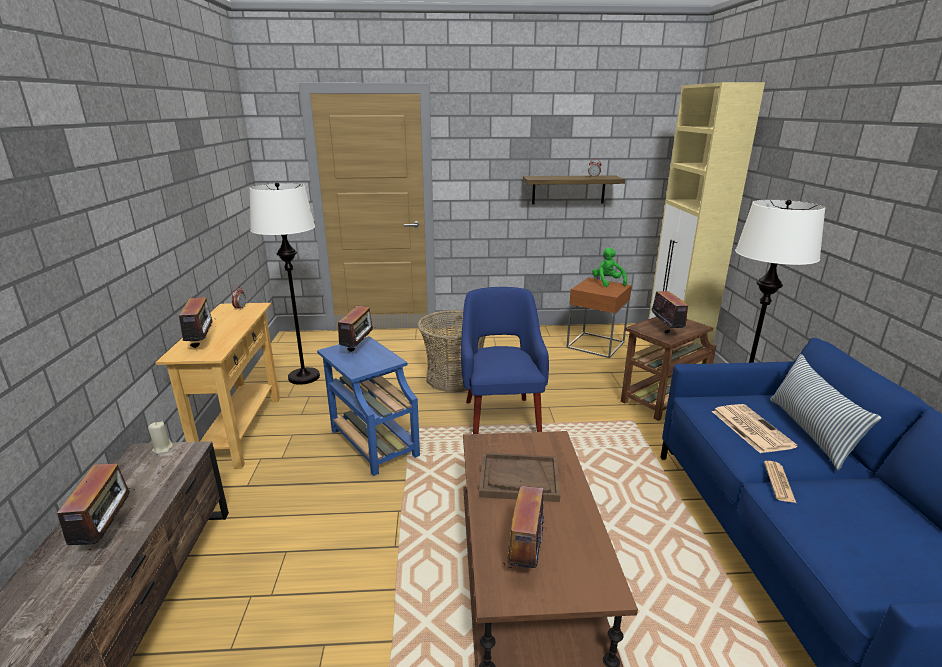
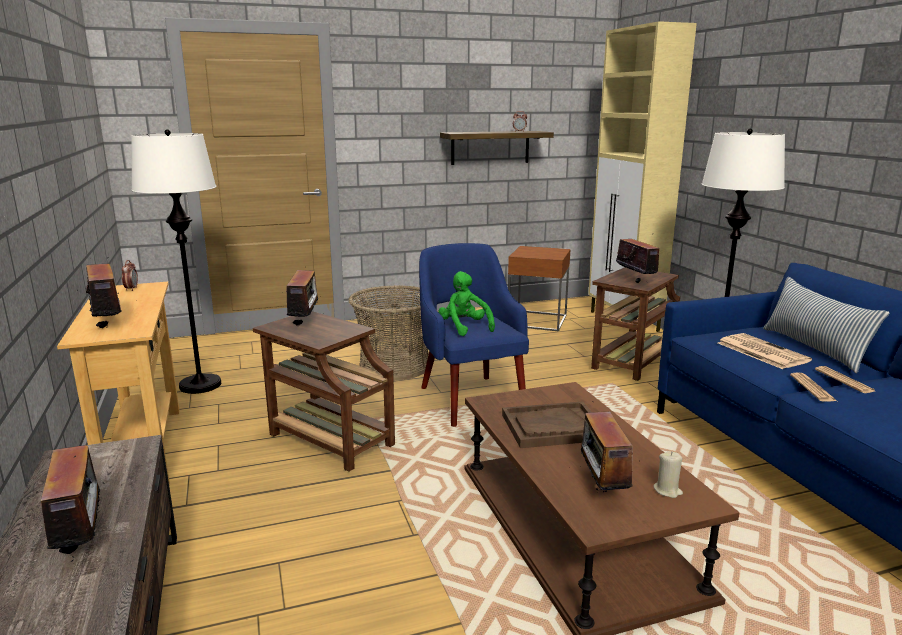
camera: 15 degrees left, 5 degrees down
beige candle [148,421,173,454] -> beige candle moved to [653,451,683,498]
blue side table [317,336,420,476] -> brown side table [253,311,395,472]
green plush toy [592,247,627,287] -> green plush toy moved to [438,271,495,336]
none -> newspaper [815,366,875,393]

